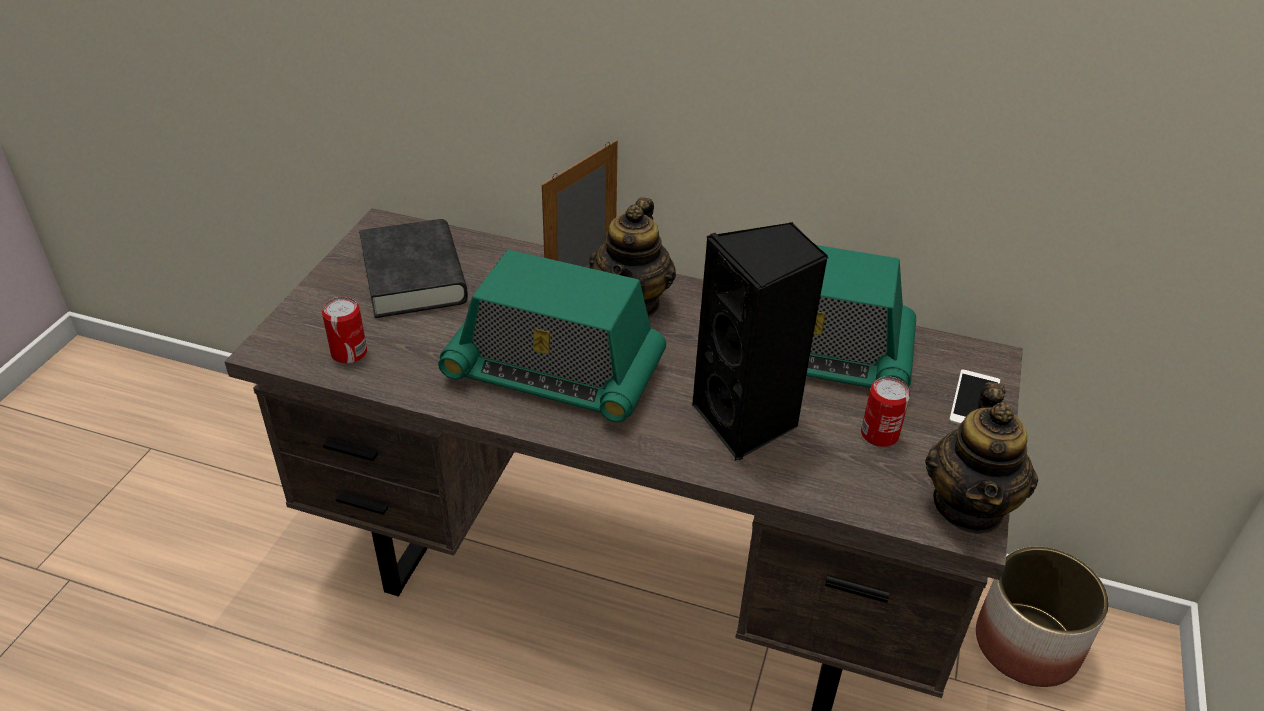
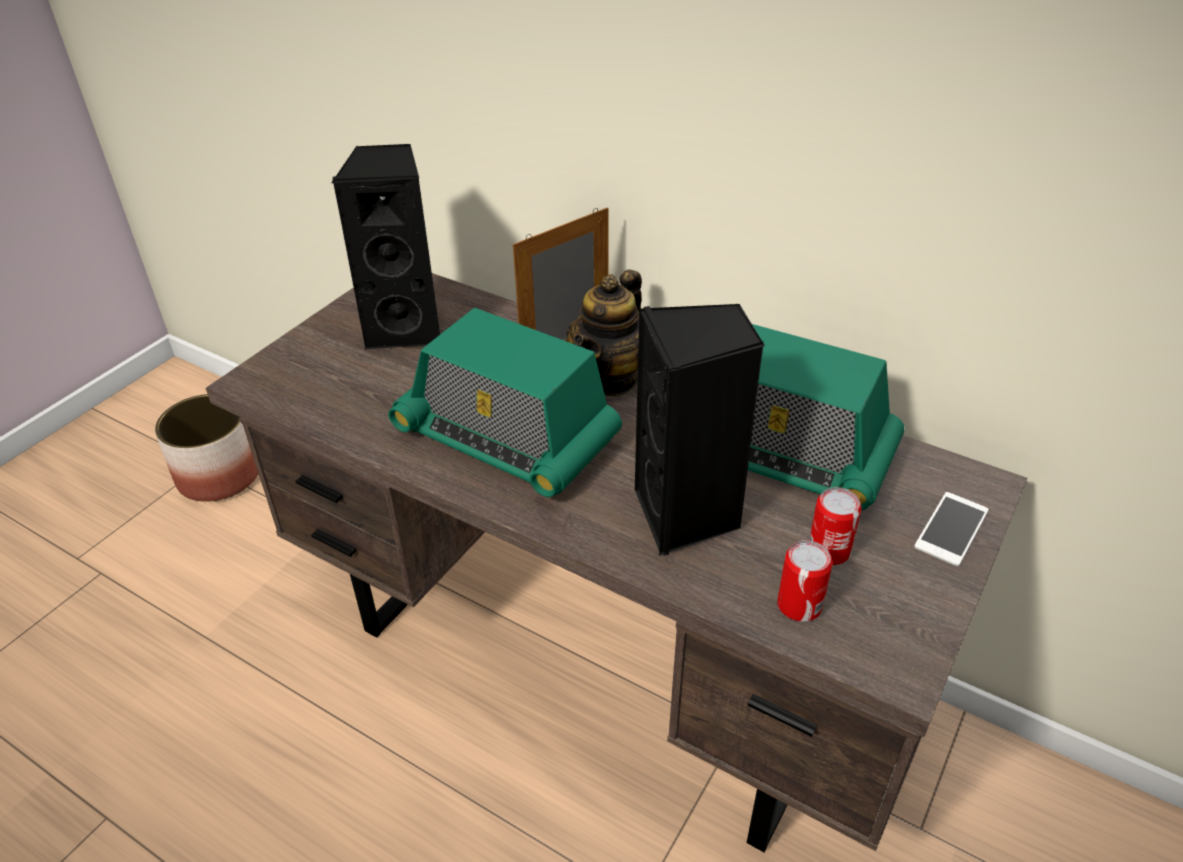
camera: 15 degrees right, 0 degrees up
can [322,297,367,364] -> can moved to [777,540,833,622]
black book [359,219,468,318] -> black speaker [331,144,440,349]
teapot [925,382,1038,534] -> none
planter [976,547,1109,687] -> planter moved to [155,394,258,502]

